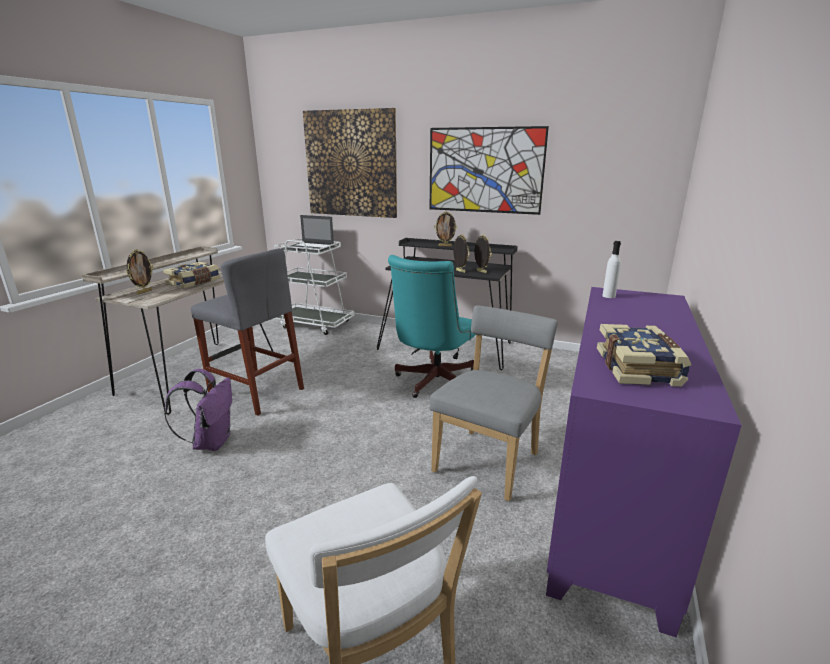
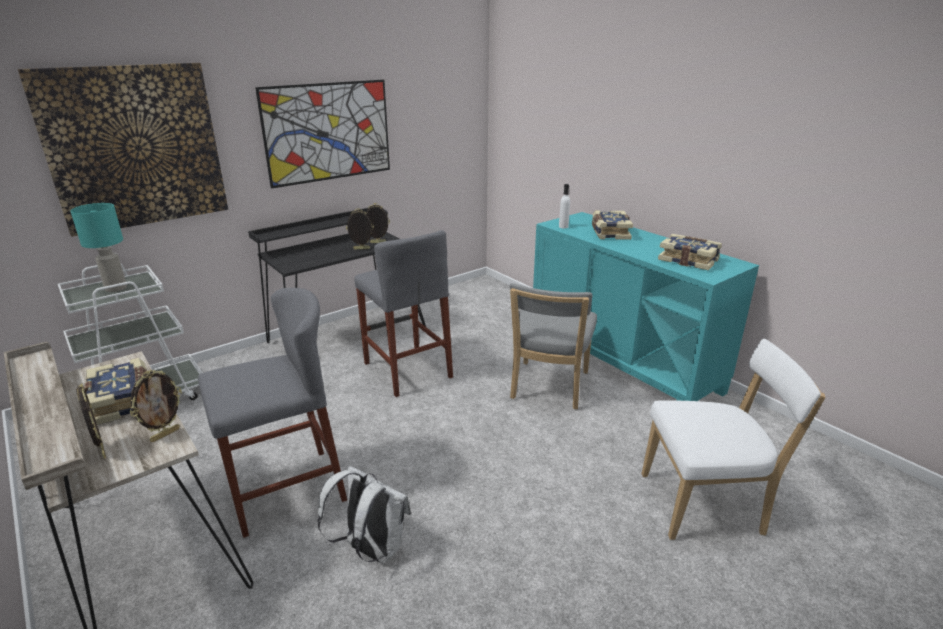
camera: 60 degrees left, 5 degrees up
purple backpack [164,369,232,451] -> white backpack [317,466,411,563]
laptop [287,215,334,252] -> turquoise table lamp [70,203,127,292]
turquoise office chair [388,255,476,398] -> grey stool [354,230,453,397]
grey chair [430,305,558,501] -> grey chair turned 135 degrees counterclockwise [510,283,597,409]
picture frame [434,211,457,246] -> picture frame moved to [130,370,182,442]
purple cabinet [546,287,742,637] -> turquoise cabinet [533,212,759,401]
none -> book [592,210,633,240]

